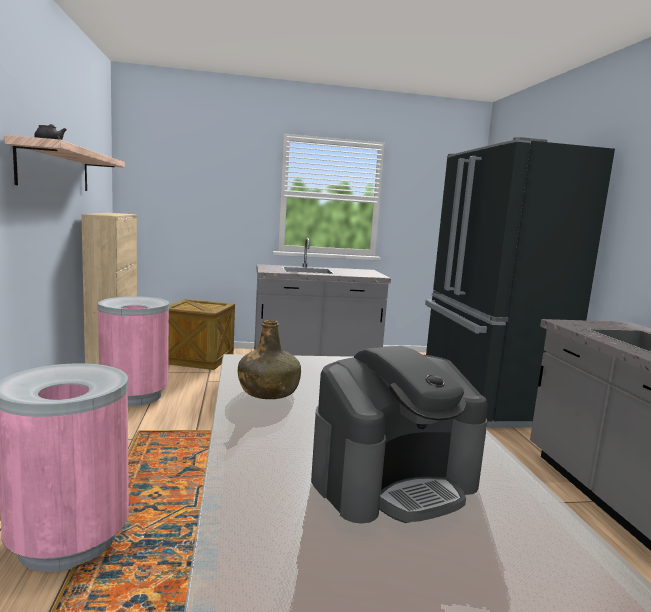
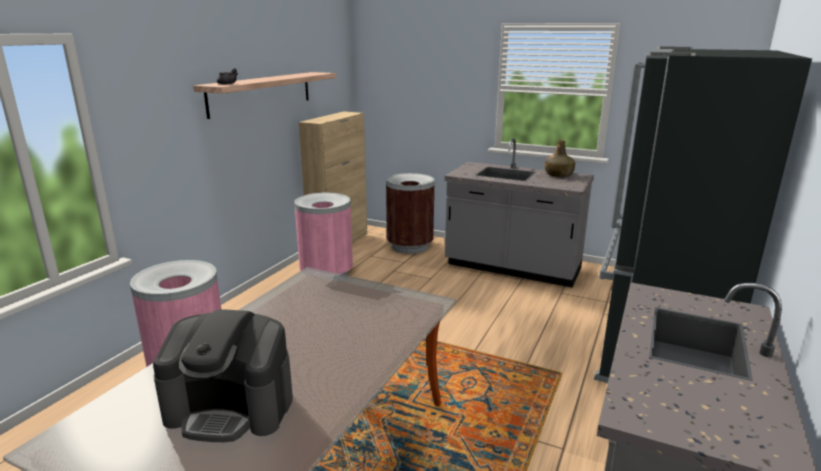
camera: 35 degrees right, 10 degrees up
crate [168,299,235,370] -> brown trash can [386,173,435,254]
green bottle [238,320,301,399] -> green bottle moved to [544,140,575,177]

